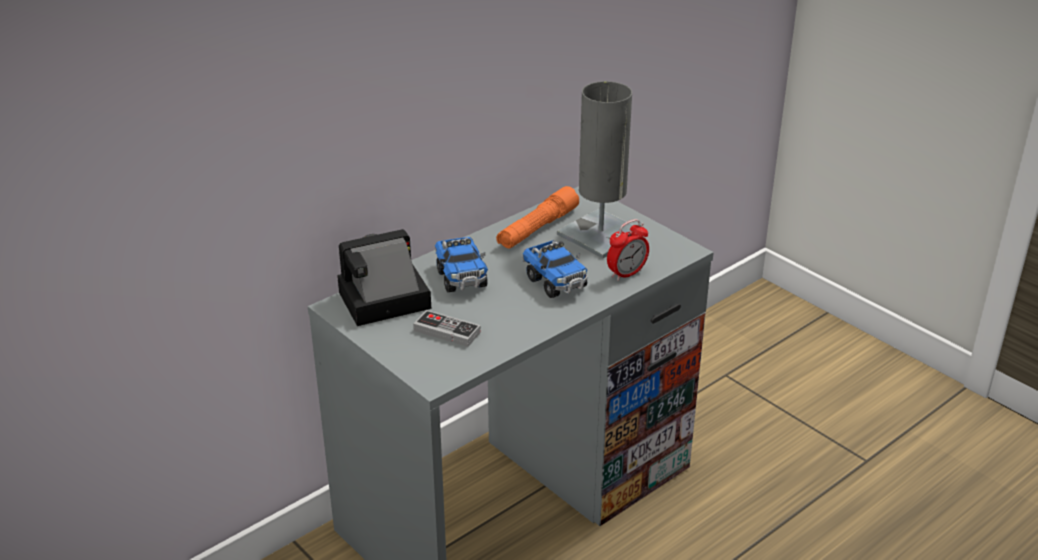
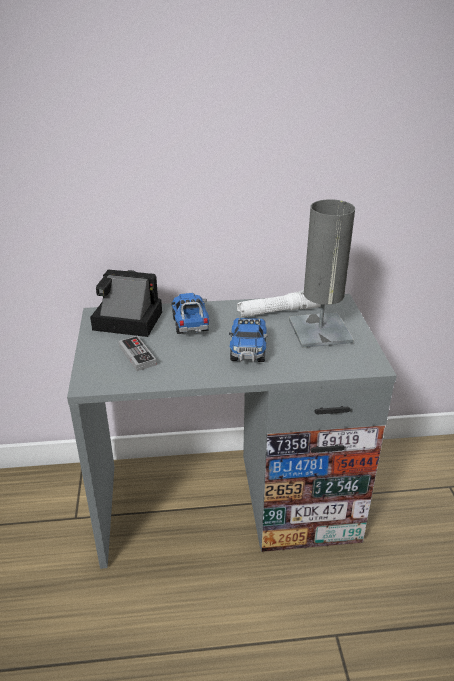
camera: 35 degrees right, 0 degrees up
toy truck [435,237,488,293] -> toy truck turned 150 degrees clockwise [171,293,209,334]
orange flashlight [496,186,579,249] -> white flashlight [237,290,321,317]
alarm clock [607,219,649,281] -> none

